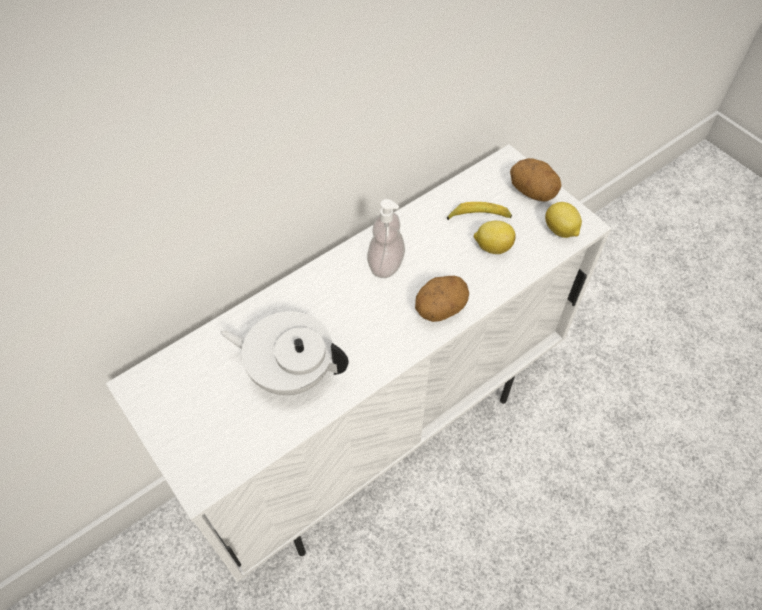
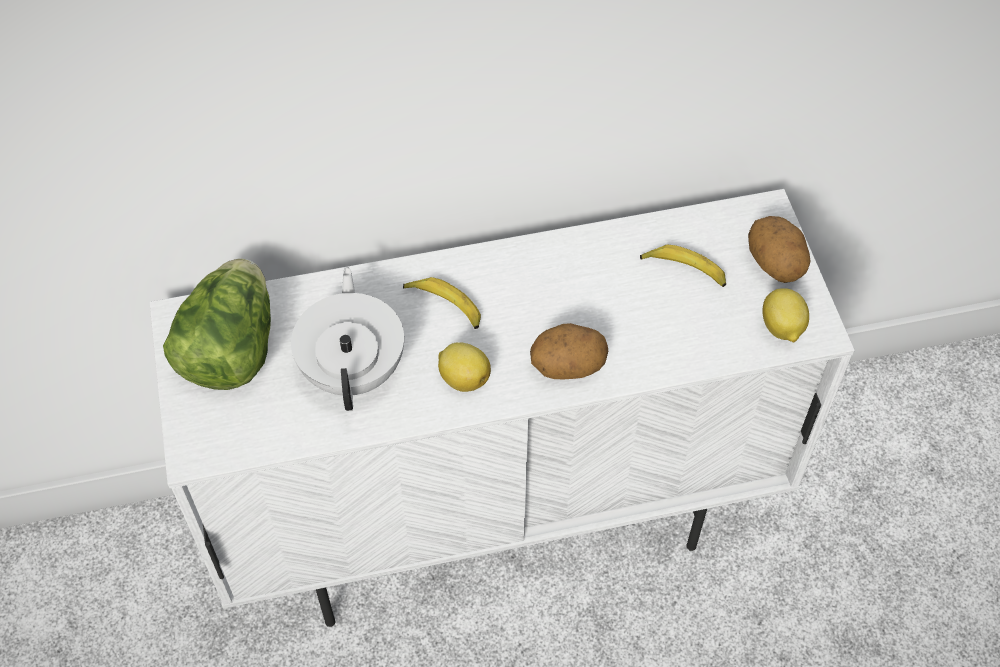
camera: 25 degrees right, 0 degrees up
white teapot [221,311,349,395] -> white teapot turned 45 degrees clockwise [291,267,404,411]
soap dispenser [367,199,405,278] -> none
lemon [473,221,516,254] -> lemon moved to [438,342,491,392]
none -> lettuce [163,259,271,390]
none -> banana [403,277,481,329]

